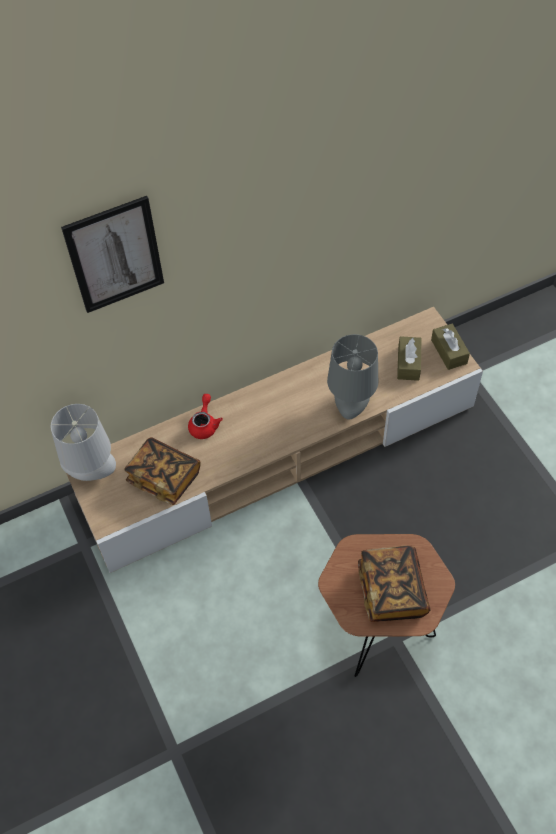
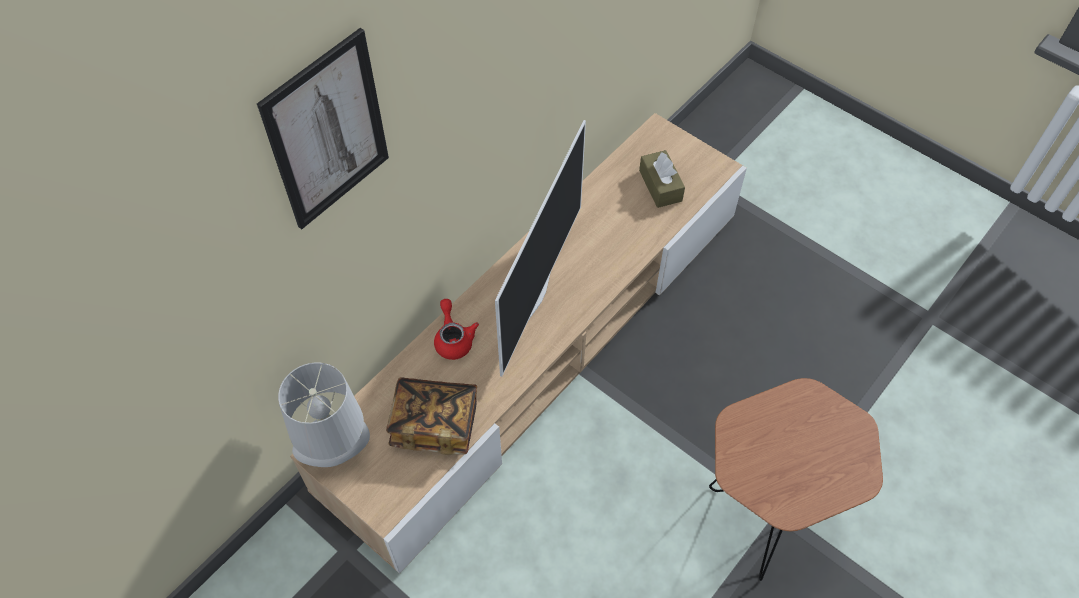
camera: 25 degrees left, 0 degrees up
grey table lamp [327,334,378,420] -> none
book [358,545,430,622] -> none
brown tissue box [431,324,470,370] -> none
none -> television [495,120,586,377]

